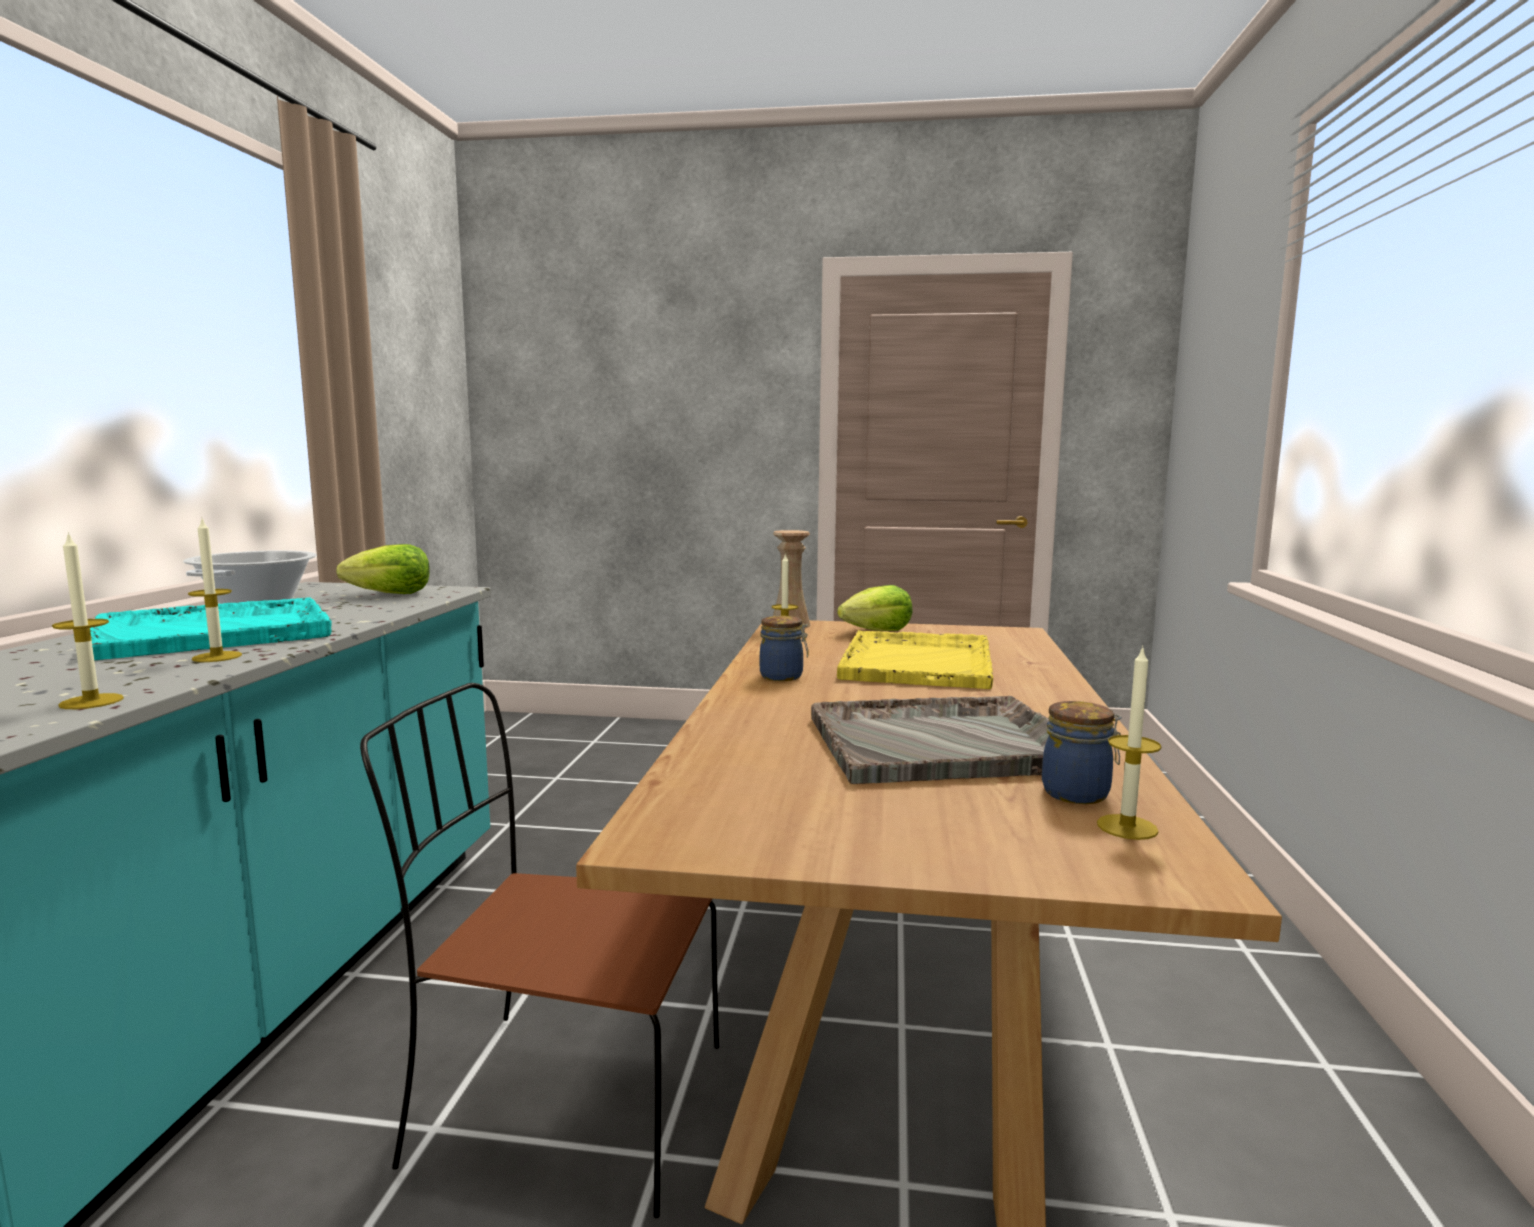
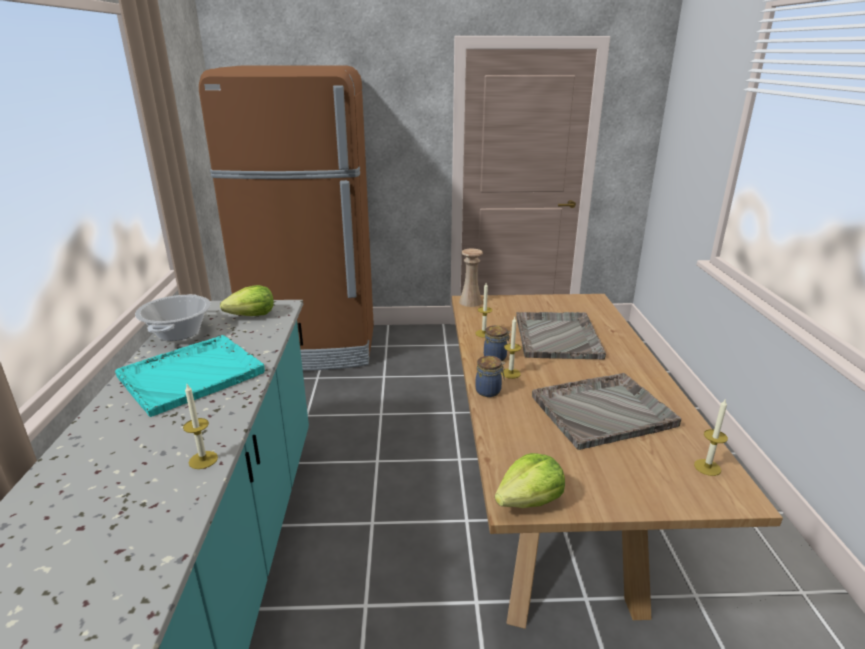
camera: 10 degrees left, 15 degrees up
candle [188,519,242,662] -> candle moved to [501,317,521,379]
brown chair [360,683,719,1218] -> none
lettuce [837,585,913,631] -> lettuce moved to [495,453,565,508]
yellow tray [837,630,993,689] -> grey tray [516,312,606,359]
jar [1042,701,1122,804] -> jar moved to [475,356,505,397]
none -> brown fridge [199,65,374,371]

